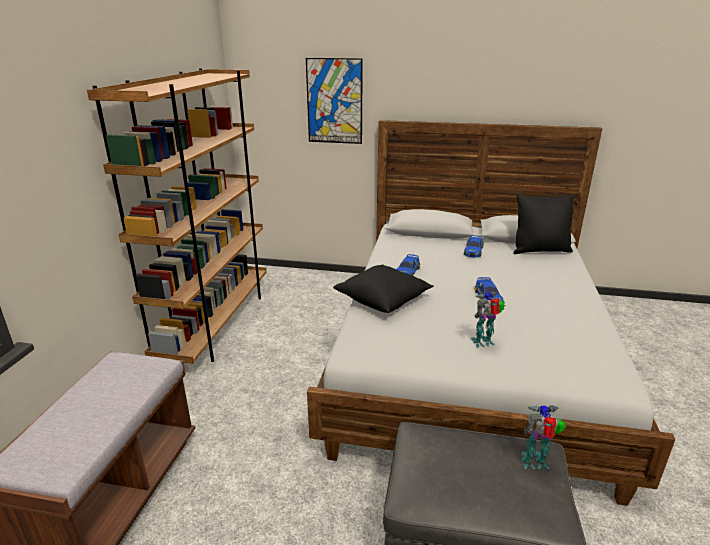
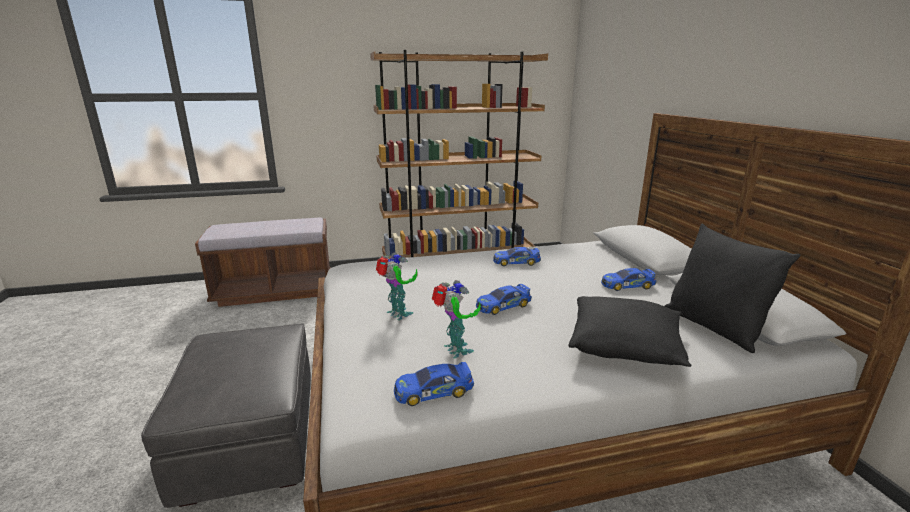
camera: 65 degrees right, 5 degrees down
picture [306,58,363,144] -> none
black pillow [333,265,434,313] -> black pillow moved to [569,296,692,367]
toy robot [521,405,566,469] -> toy robot moved to [432,280,481,358]
none -> toy car [394,362,474,406]

